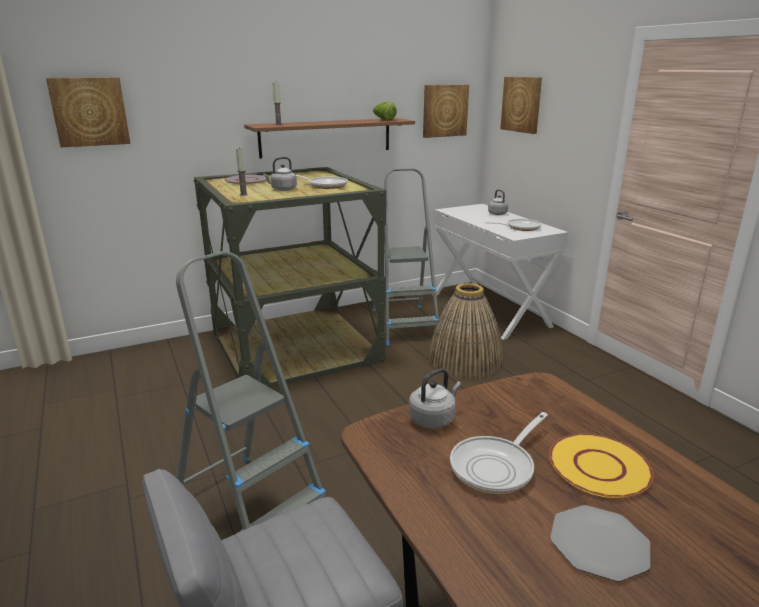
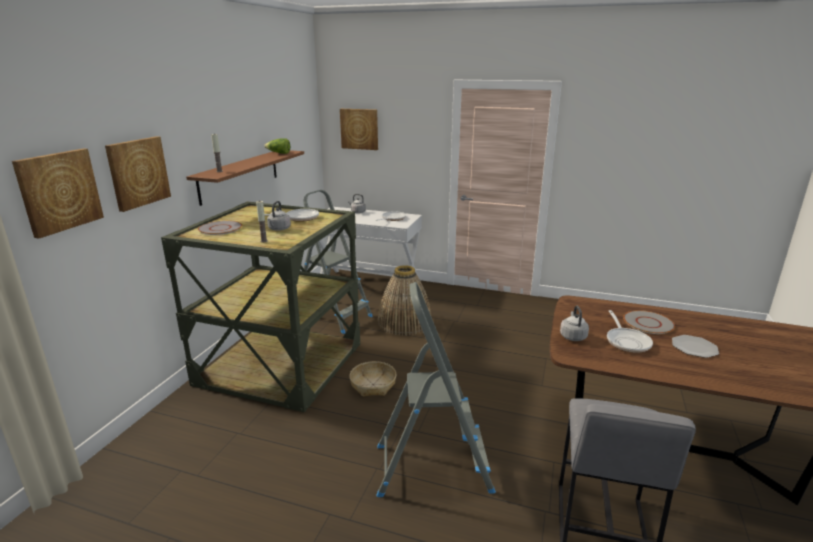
camera: 45 degrees left, 0 degrees up
picture [423,84,469,138] -> picture moved to [105,136,171,212]
yellow plate [549,434,653,498] -> grey plate [623,310,675,334]
none -> basket [349,361,396,397]

